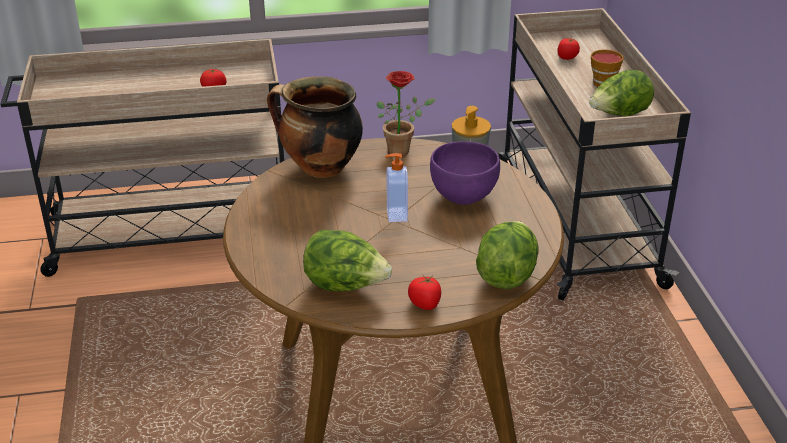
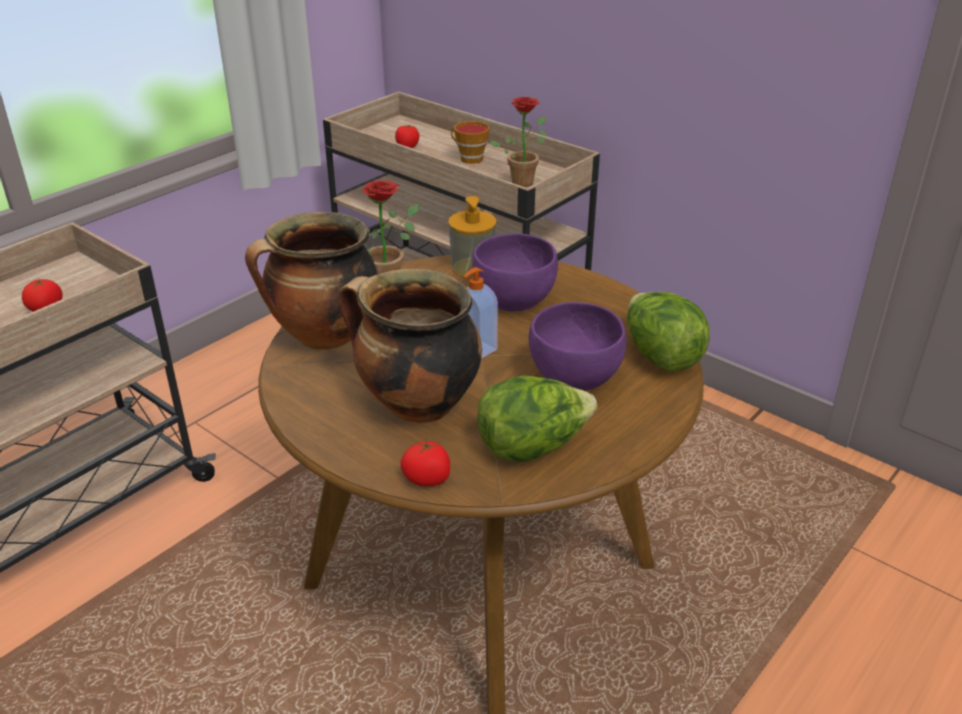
camera: 40 degrees left, 0 degrees up
tomato [408,276,441,310] -> tomato moved to [400,439,450,486]
lettuce [589,70,654,116] -> potted plant [490,97,547,187]
none -> cooking pot [338,269,482,423]
none -> purple bowl [529,302,627,391]

